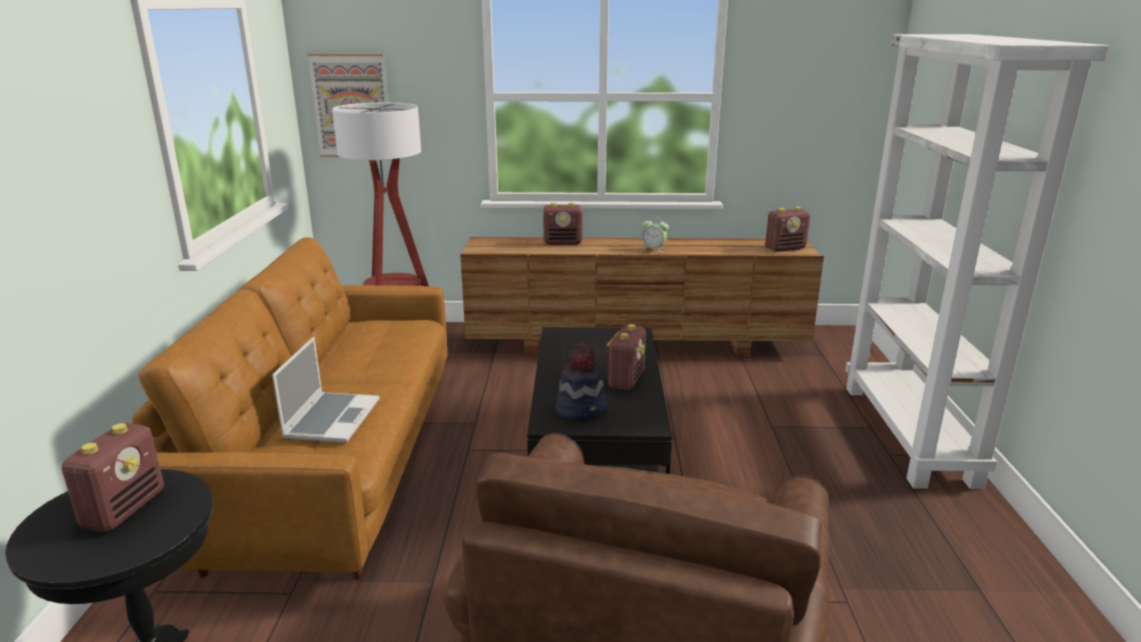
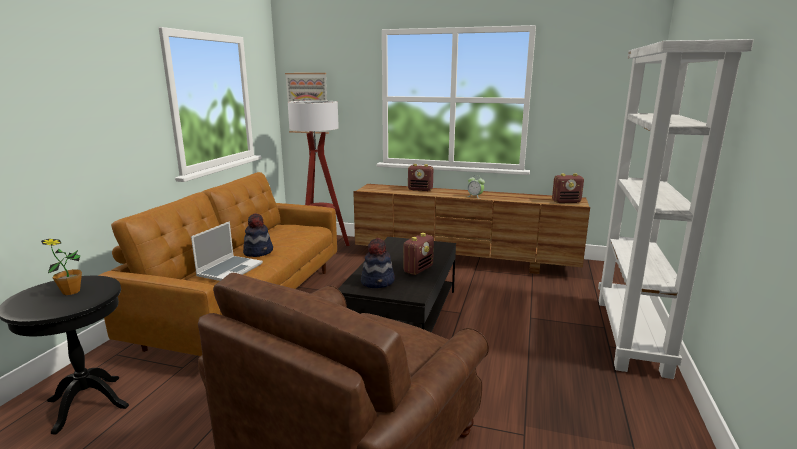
camera: 15 degrees right, 5 degrees down
radio [62,423,164,532] -> potted plant [41,239,82,295]
none -> hat [243,213,273,257]

